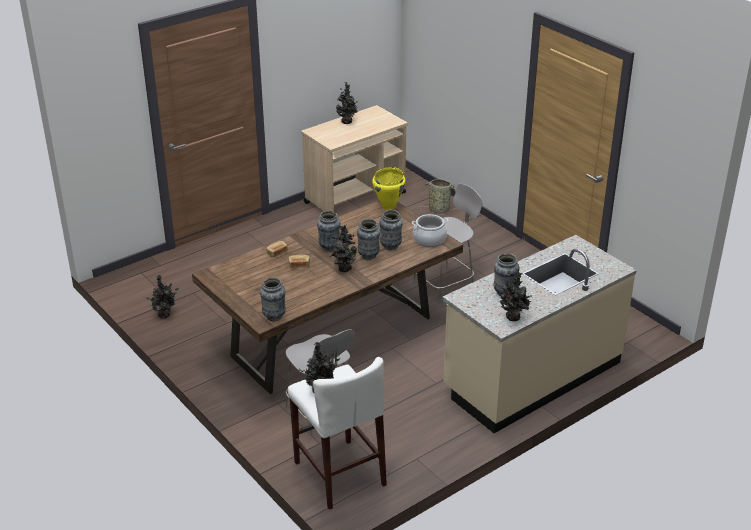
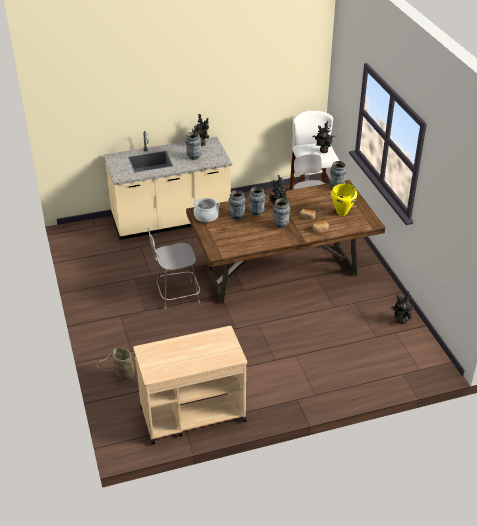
camera: 160 degrees left, 5 degrees up
potted plant [336,82,358,124] -> none
yellow cooking pot [372,167,405,210] -> yellow cooking pot moved to [331,183,357,216]

